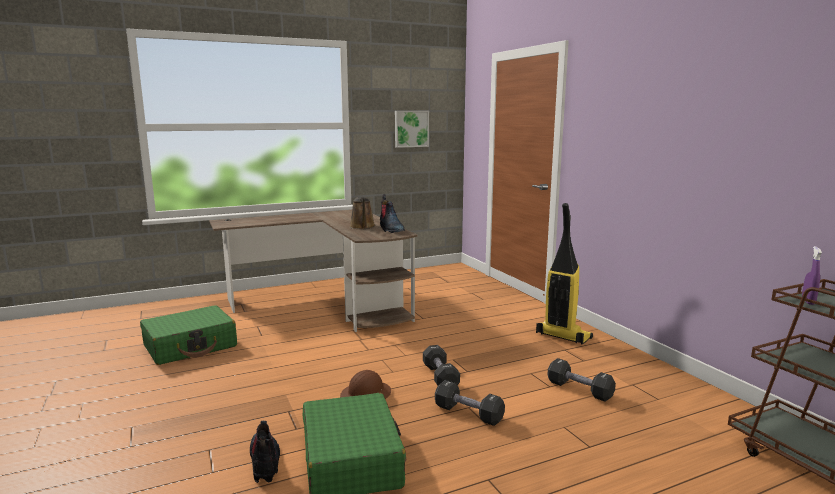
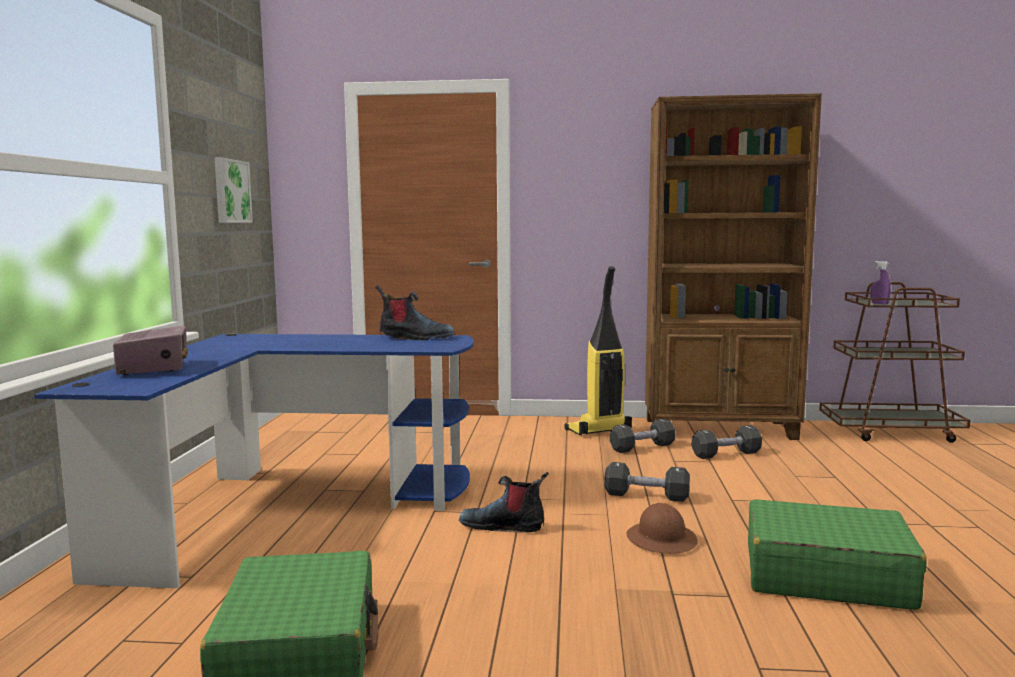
camera: 60 degrees left, 5 degrees down
brown desk [209,210,417,332] -> blue desk [34,334,474,588]
boot [250,421,280,483] -> boot moved to [459,472,549,533]
brown watering can [350,197,375,229] -> none
black dumbbell [435,380,505,426] -> black dumbbell moved to [610,419,675,453]
none -> radio [113,326,188,376]
none -> brown bookcase [645,93,822,440]

